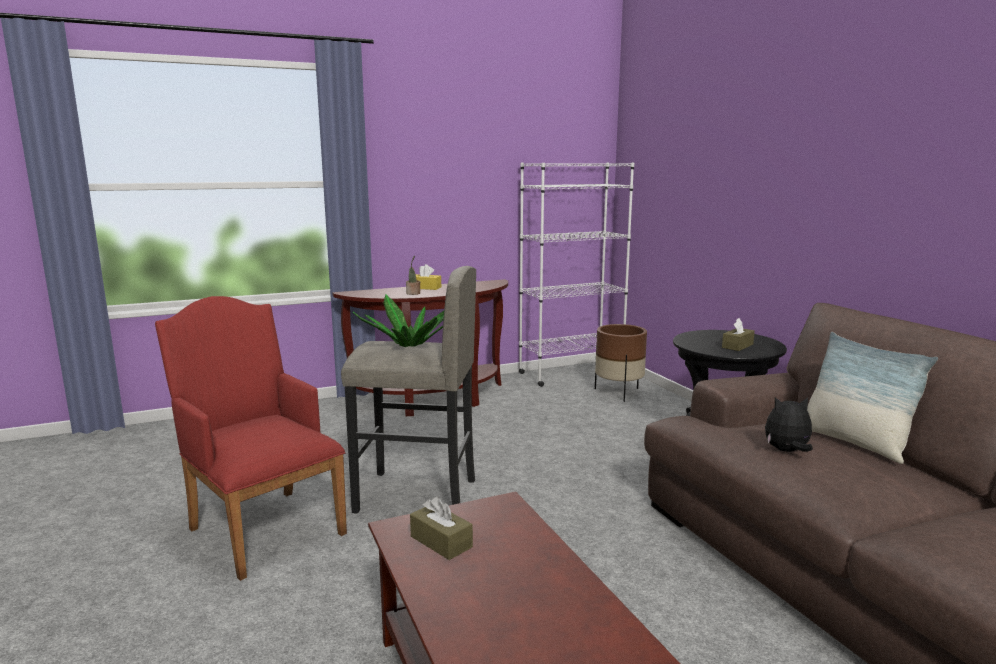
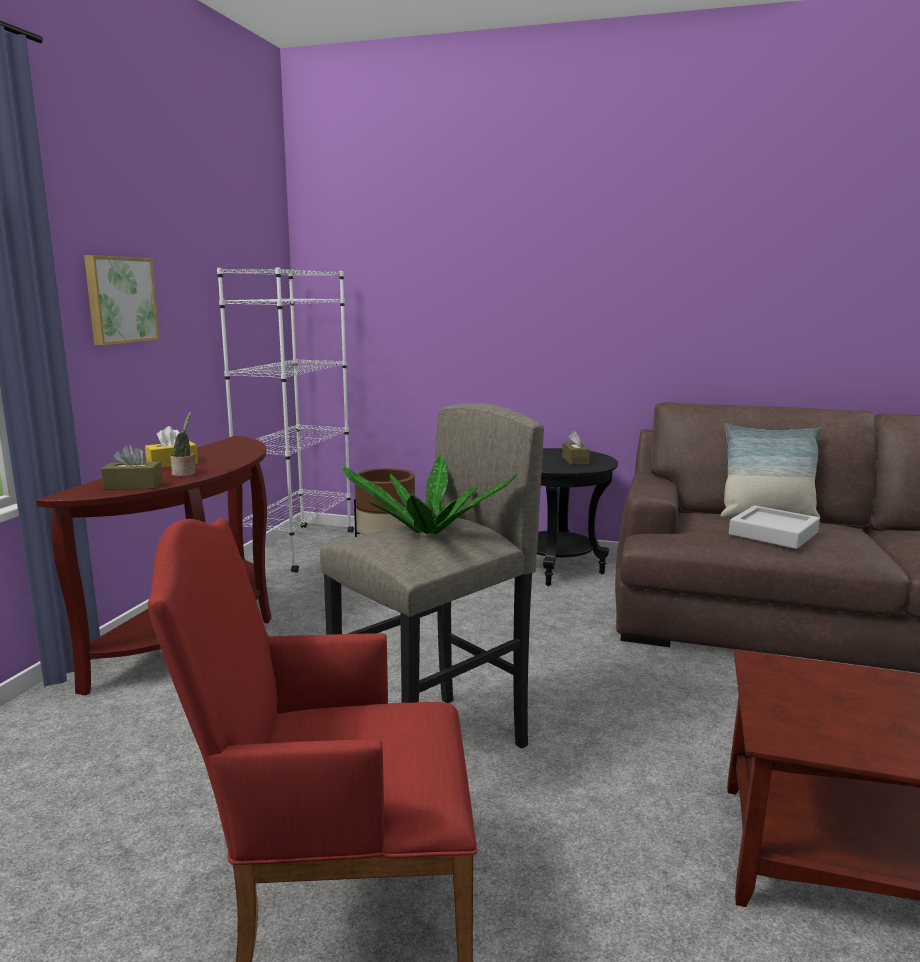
camera: 50 degrees left, 0 degrees up
brown tissue box [410,496,473,560] -> brown tissue box moved to [101,444,163,490]
plush toy [765,397,813,452] -> grey tray [729,505,820,549]
none -> picture [84,255,160,345]

